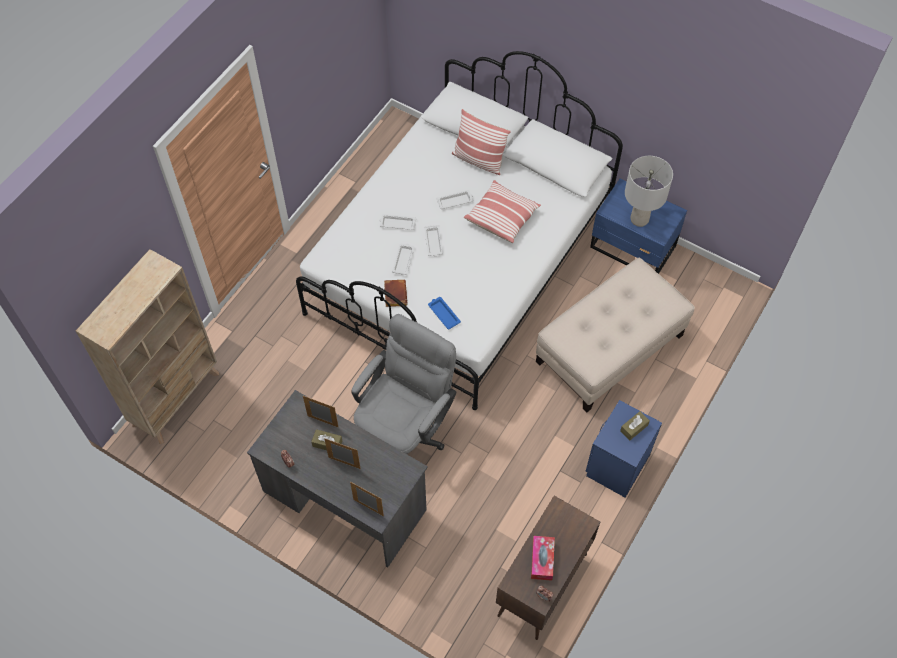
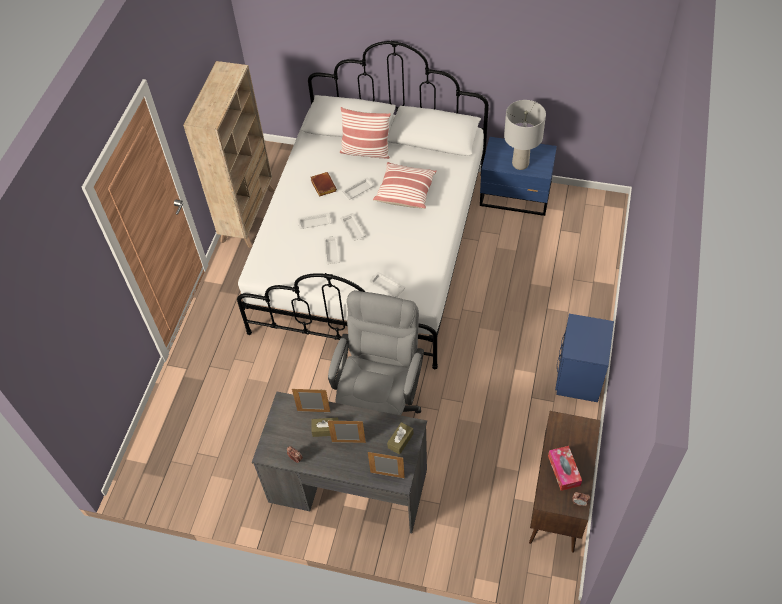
camera: 15 degrees left, 5 degrees down
beige bookcase [76,249,219,444] -> beige bookcase moved to [183,61,275,248]
brown book [384,280,408,307] -> brown book moved to [310,172,337,197]
blue tray [428,297,461,330] -> white tray [370,272,405,297]
beige ottoman [536,258,695,413] -> none
brown tissue box [620,411,650,440] -> brown tissue box moved to [387,422,414,455]

